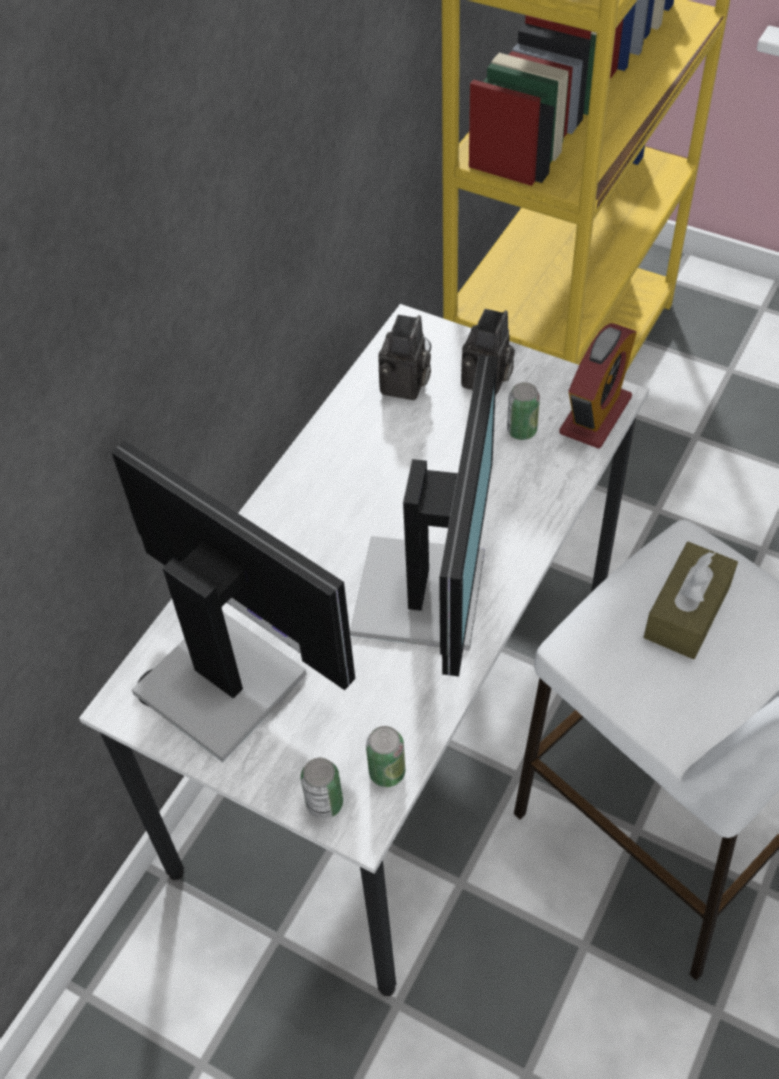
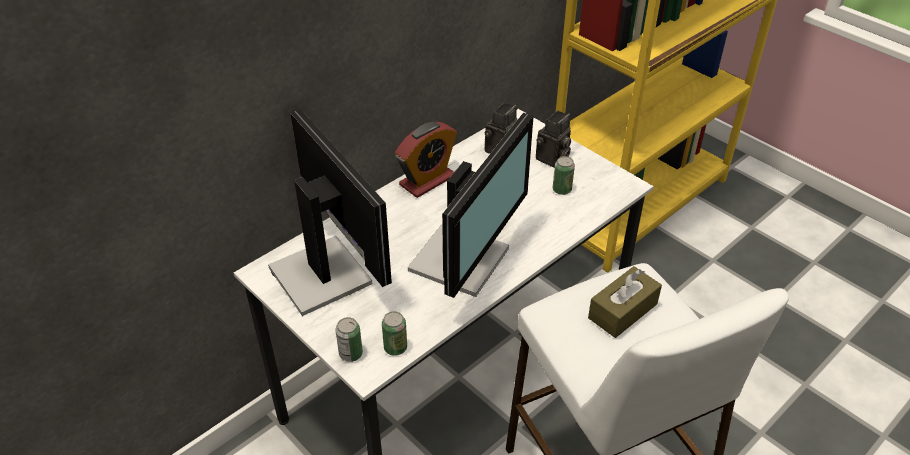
camera: 15 degrees right, 10 degrees down
alarm clock [559,323,637,448] -> alarm clock moved to [395,122,457,198]

